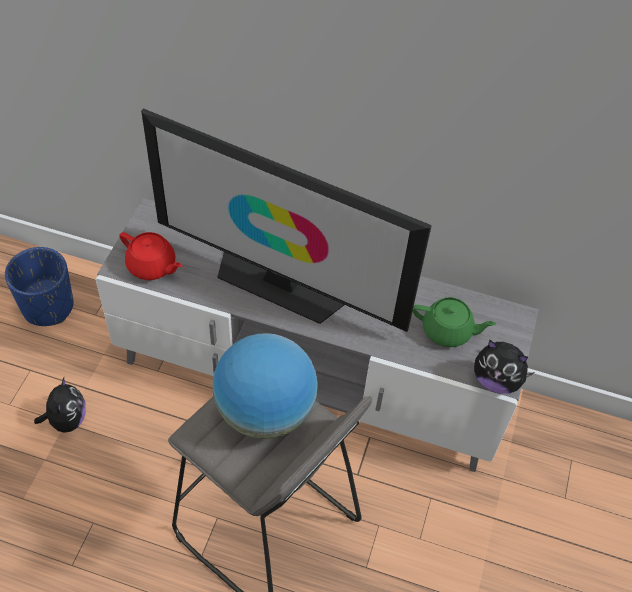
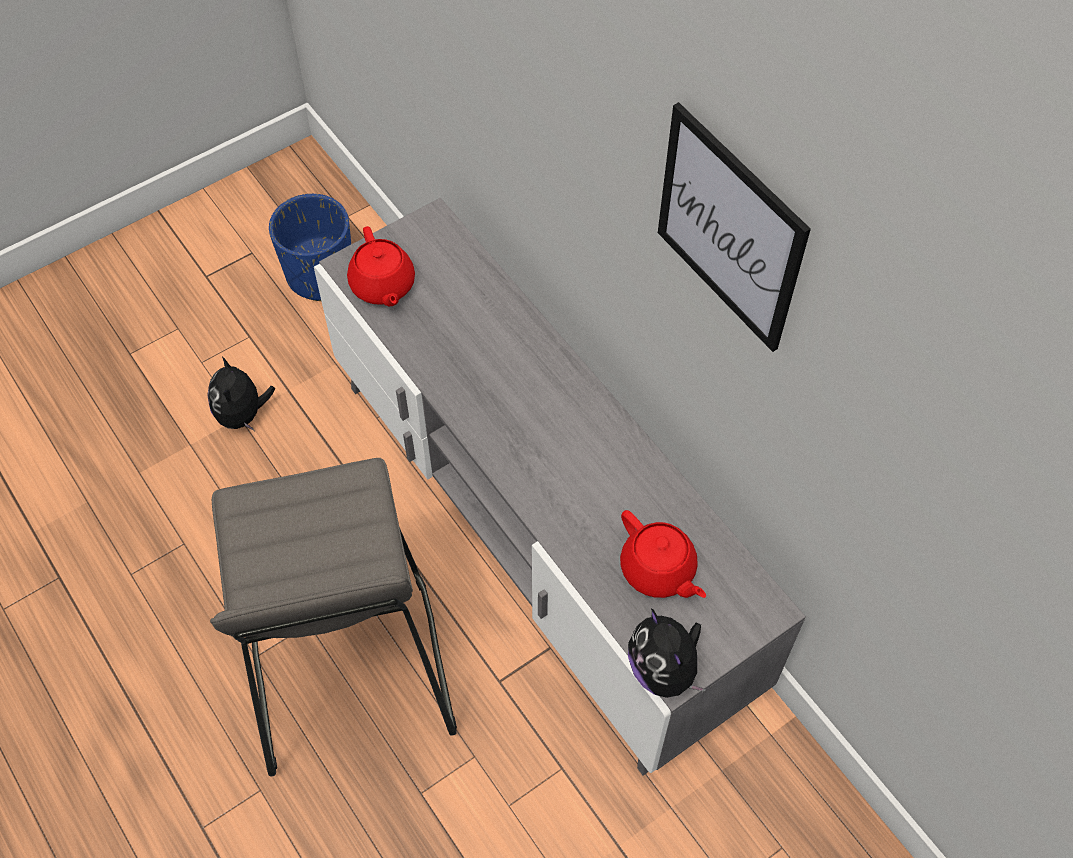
camera: 40 degrees right, 5 degrees up
plush toy [34,377,86,433] -> plush toy turned 135 degrees clockwise [207,356,276,431]
television [141,108,432,332] -> none
globe [213,333,317,439] -> none
green teapot [412,297,496,347] -> red teapot [620,510,706,598]
none -> picture [658,102,811,352]

